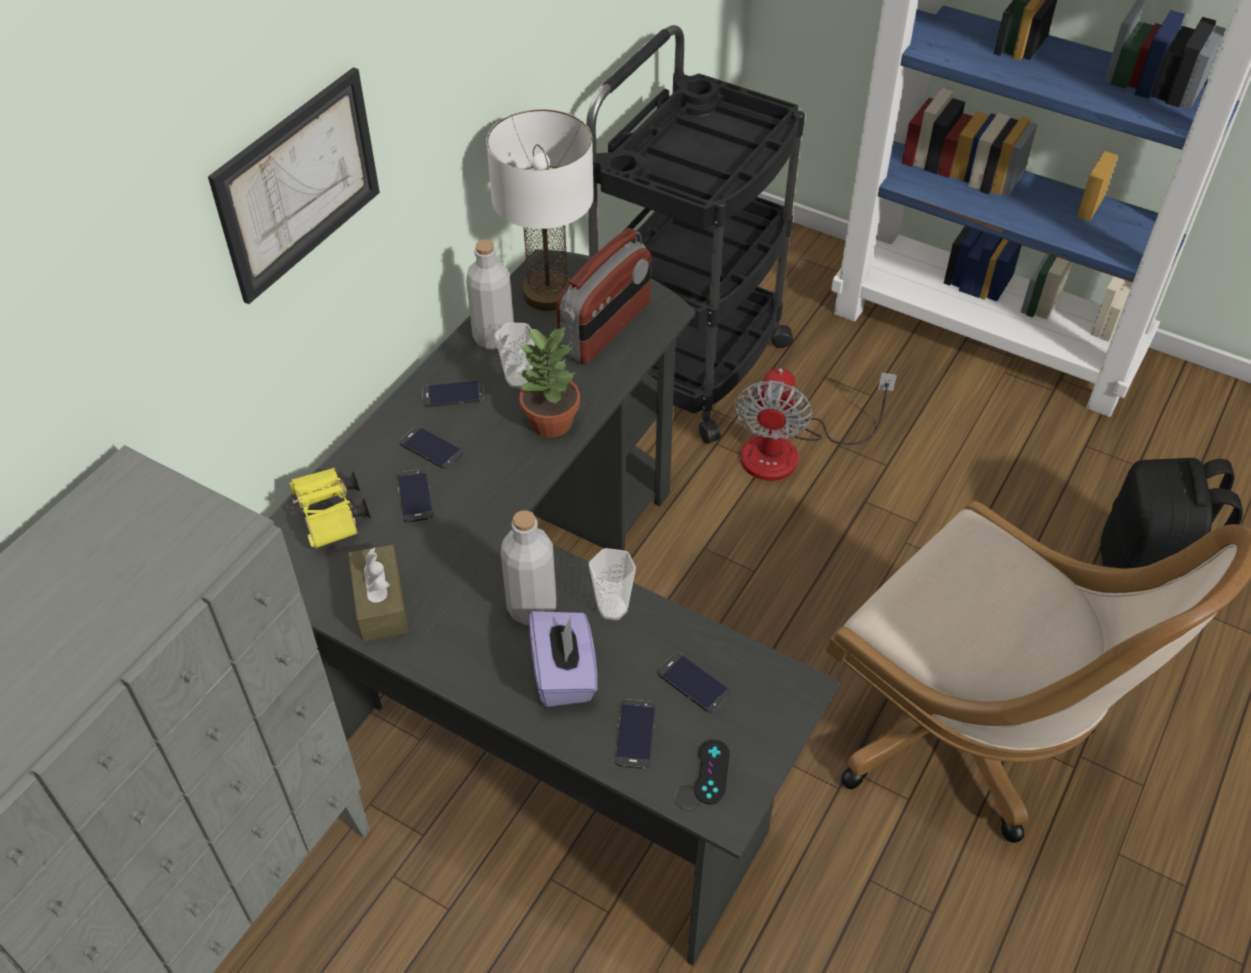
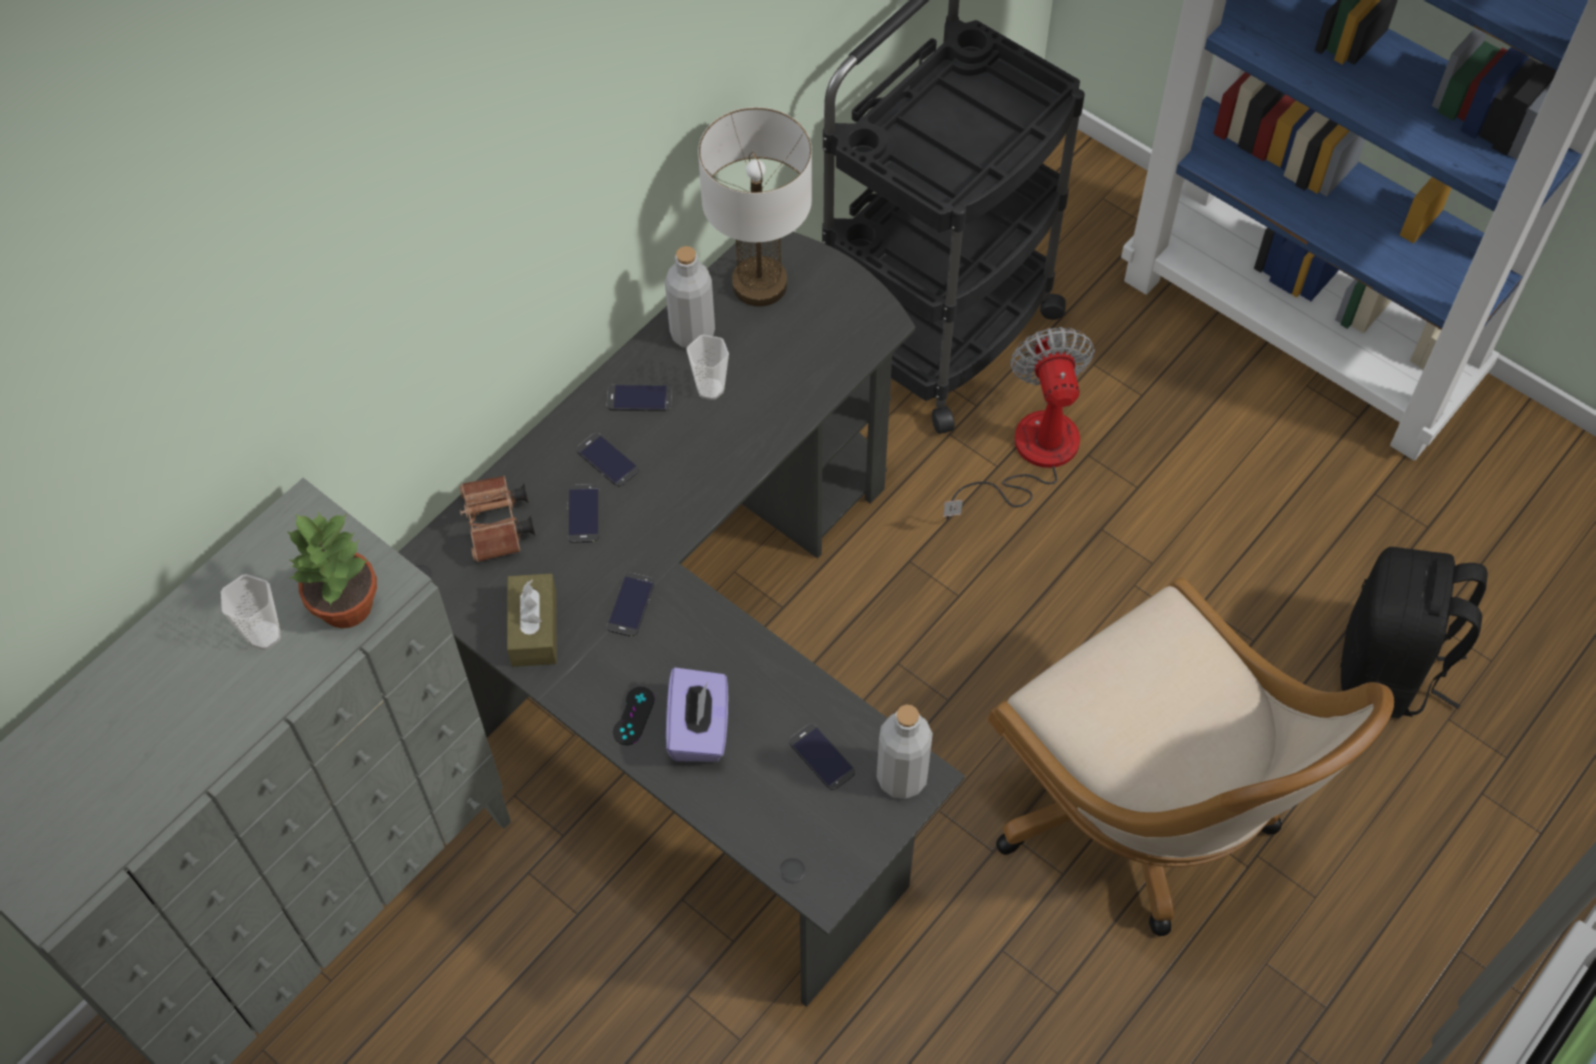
camera: 10 degrees right, 10 degrees up
picture [208,67,380,304] -> none
yellow binoculars [289,468,371,549] -> brown binoculars [459,475,536,562]
grey bottle [501,510,556,625] -> grey bottle moved to [877,705,933,799]
potted plant [518,326,580,437] -> potted plant moved to [286,511,377,628]
radio [556,228,651,364] -> none
cup [589,548,636,620] -> cup moved to [221,574,281,650]
phone [615,700,656,769] -> phone moved to [607,573,655,637]
black game controller [694,740,730,804] -> black game controller moved to [613,687,655,745]
fan [735,368,897,481] -> fan turned 150 degrees clockwise [943,327,1095,520]

